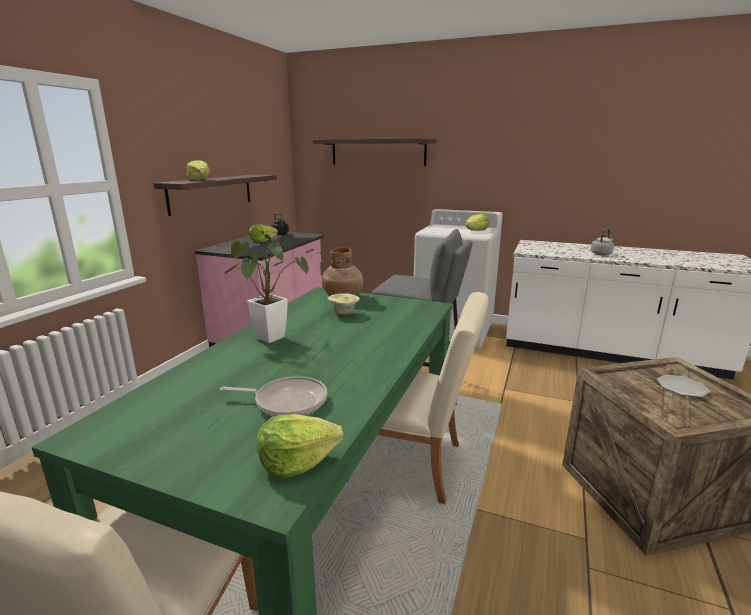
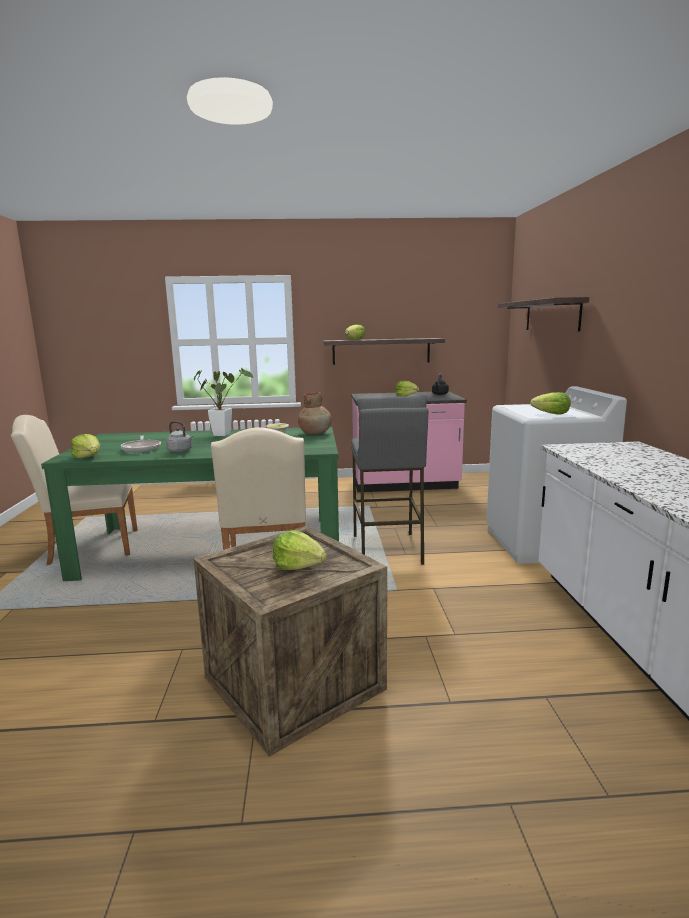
camera: 65 degrees right, 5 degrees down
grey kettle [591,229,614,255] -> grey kettle moved to [166,421,193,453]
plate [657,375,710,397] -> lettuce [273,530,327,570]

